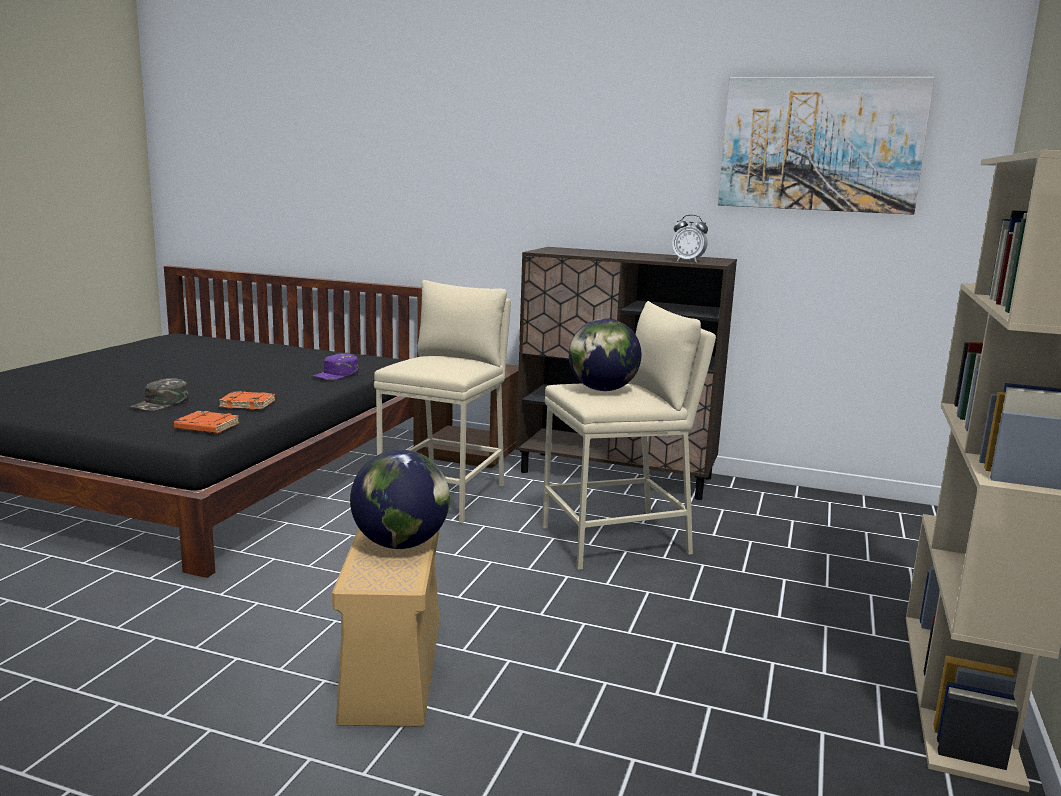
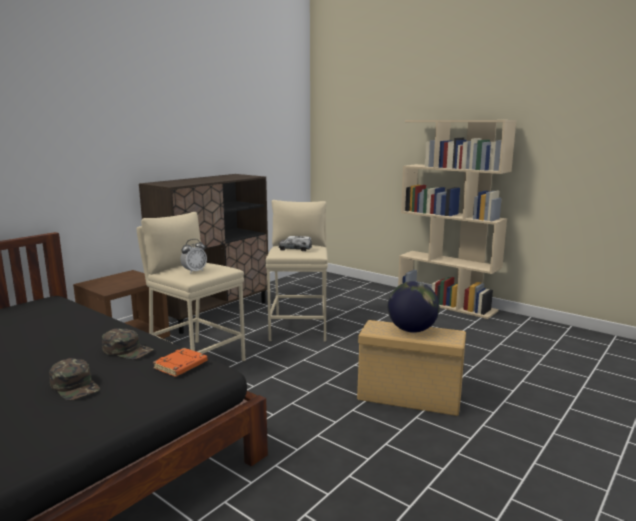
camera: 70 degrees left, 0 degrees up
orange book [219,391,275,410] -> green cap [102,329,154,360]
purple cap [313,353,359,380] -> none
globe [569,318,641,391] -> toy truck [279,236,312,251]
alarm clock [672,215,708,262] -> alarm clock moved to [181,239,207,274]
picture [718,77,934,215] -> none

